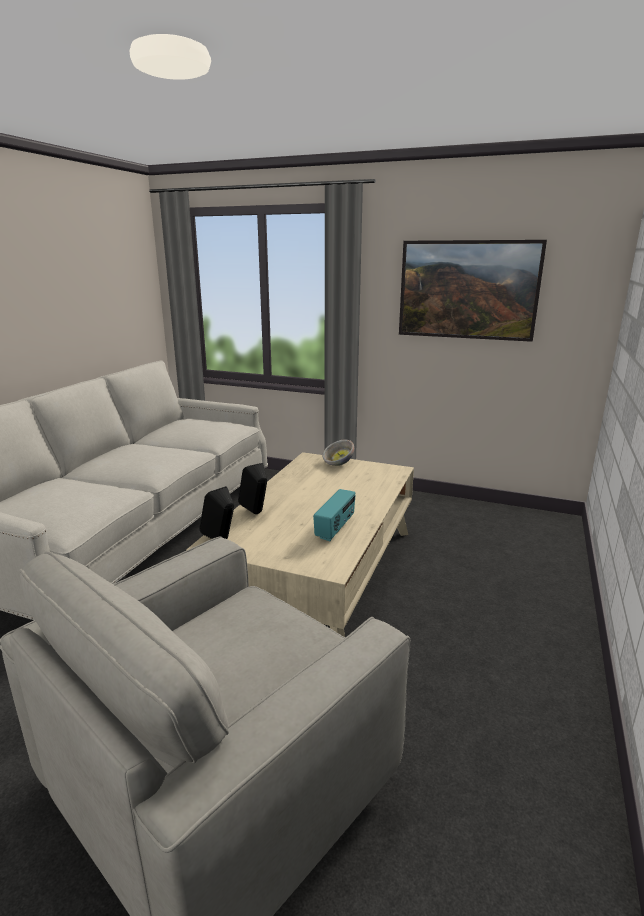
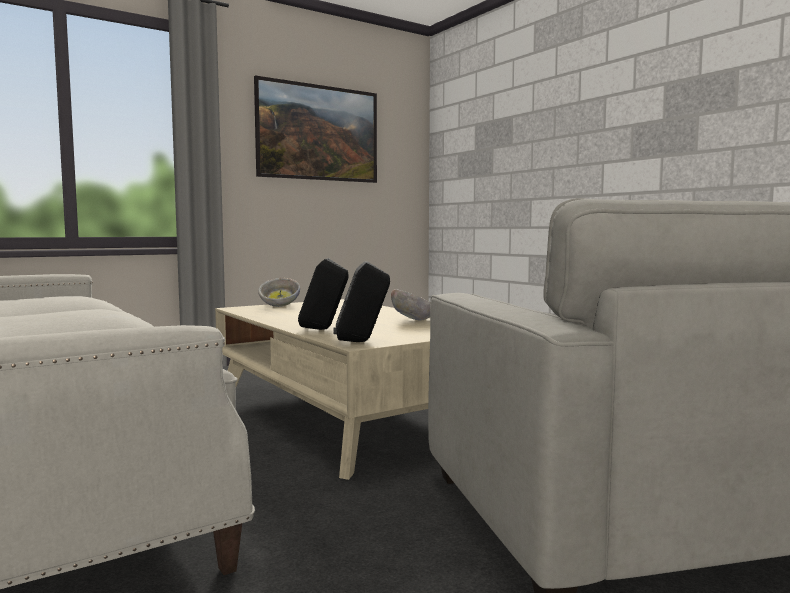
camera: 55 degrees left, 15 degrees down
radio [313,489,356,541] -> bowl [391,289,430,321]

